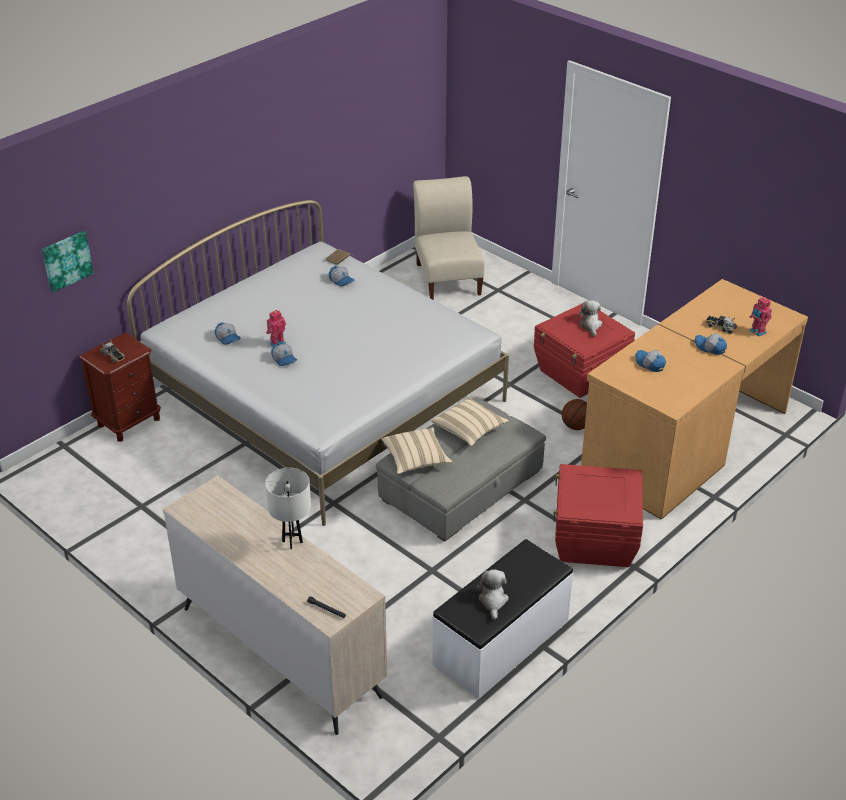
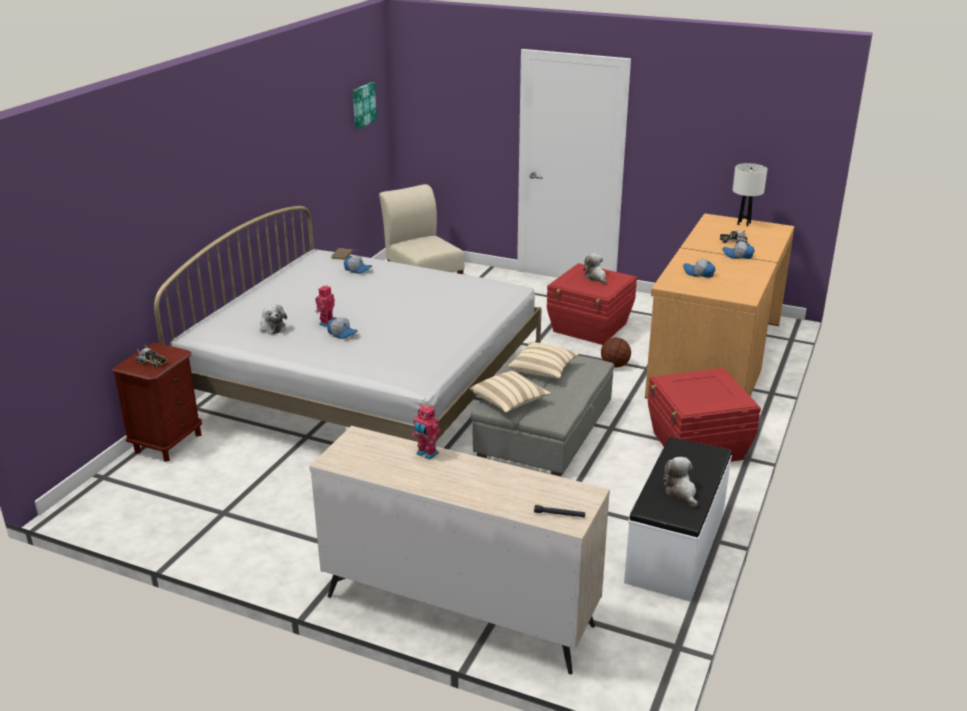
camera: 20 degrees left, 10 degrees down
picture [42,231,94,292] -> picture moved to [353,82,377,129]
cap [214,322,241,345] -> plush toy [260,304,287,334]
white table lamp [265,468,311,549] -> white table lamp moved to [733,163,767,227]
toy robot [750,297,772,337] -> toy robot moved to [412,405,441,460]

